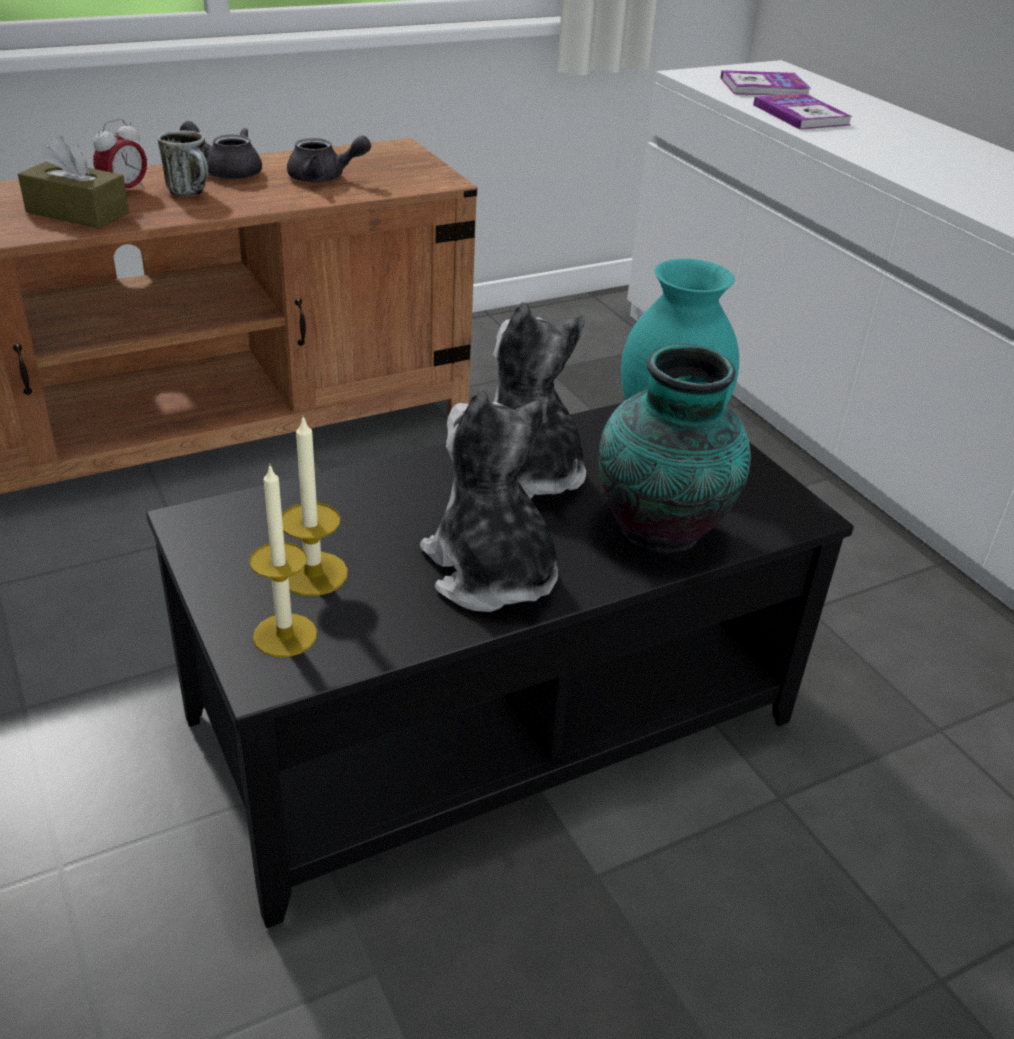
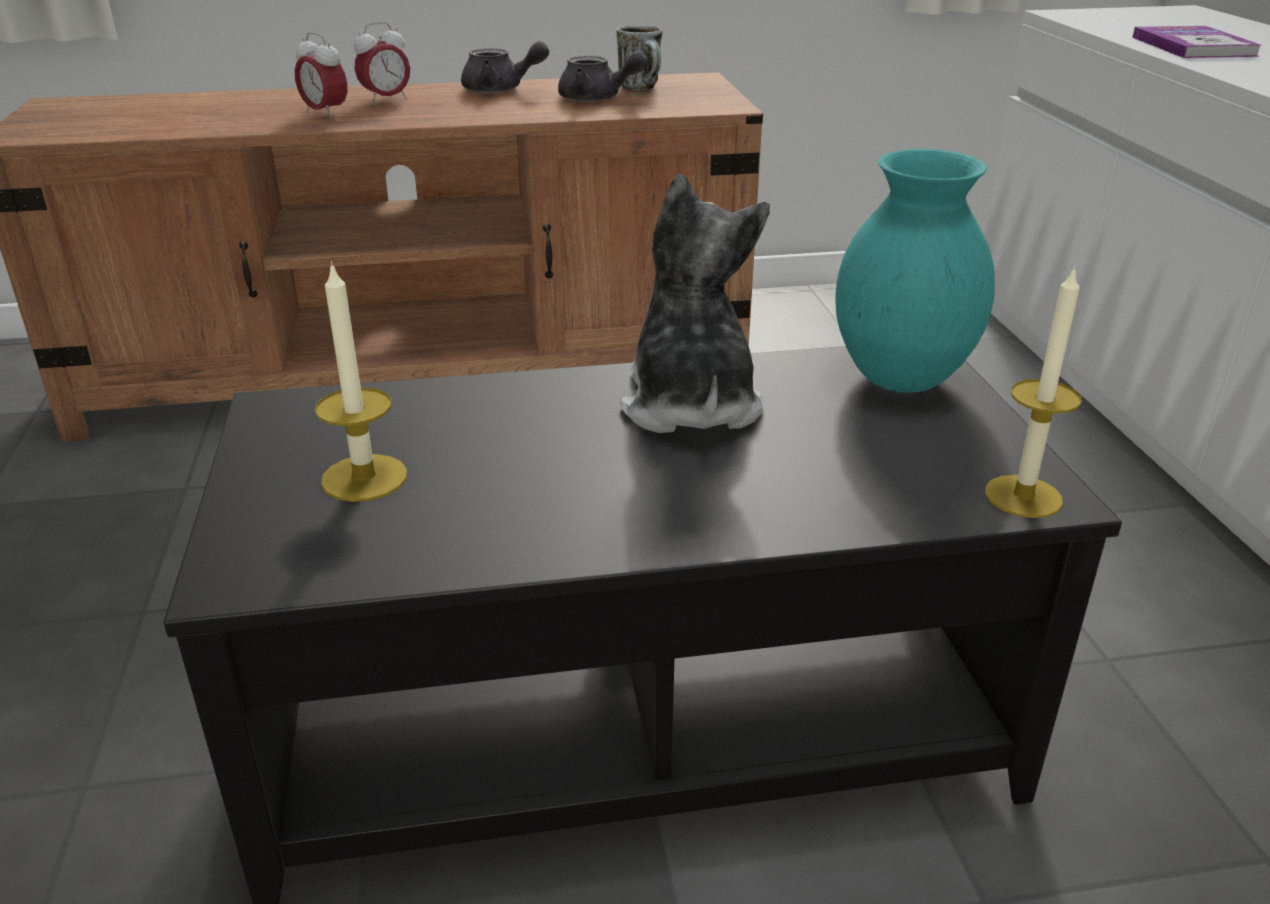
camera: 20 degrees right, 5 degrees down
brown tissue box [18,136,129,228] -> alarm clock [295,32,347,119]
mug [158,130,208,197] -> mug moved to [617,25,662,90]
grey teapot [180,121,262,180] -> grey teapot turned 150 degrees clockwise [461,41,549,93]
candle [249,463,317,657] -> candle moved to [985,266,1082,518]
plush toy [420,390,558,612] -> none
vase [599,344,751,554] -> none
book [720,70,811,95] -> none

